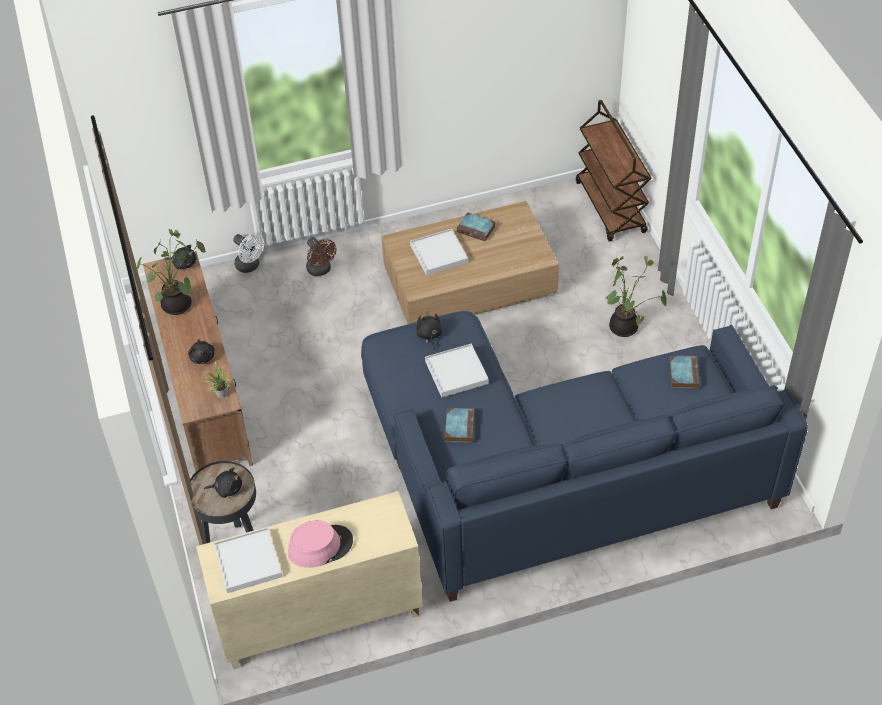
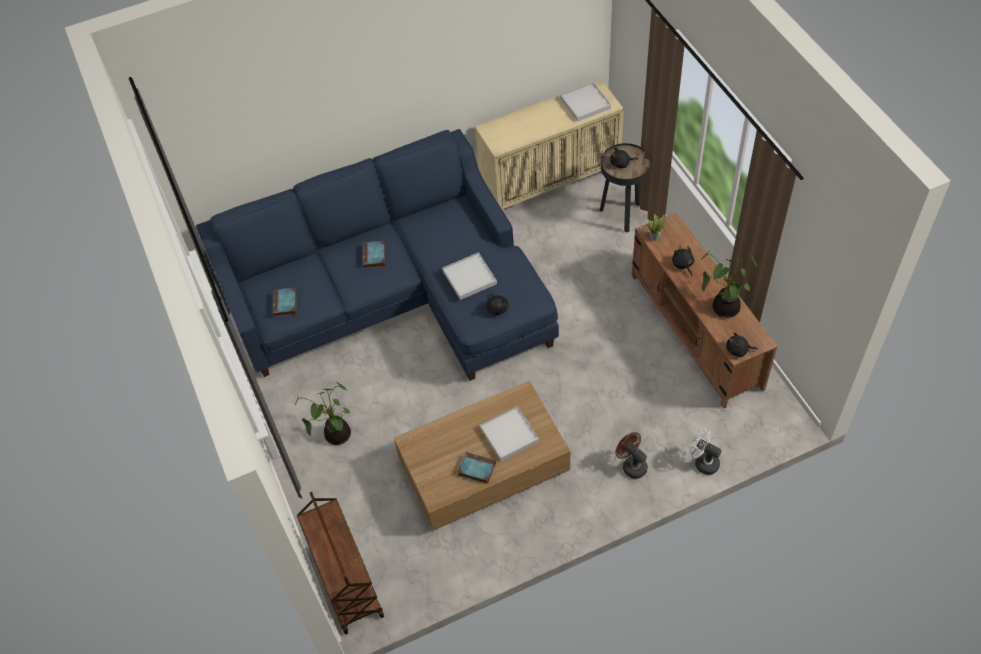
camera: 175 degrees right, 5 degrees up
pink hat [288,521,353,568] -> none
book [445,408,475,443] -> book moved to [363,241,385,268]

